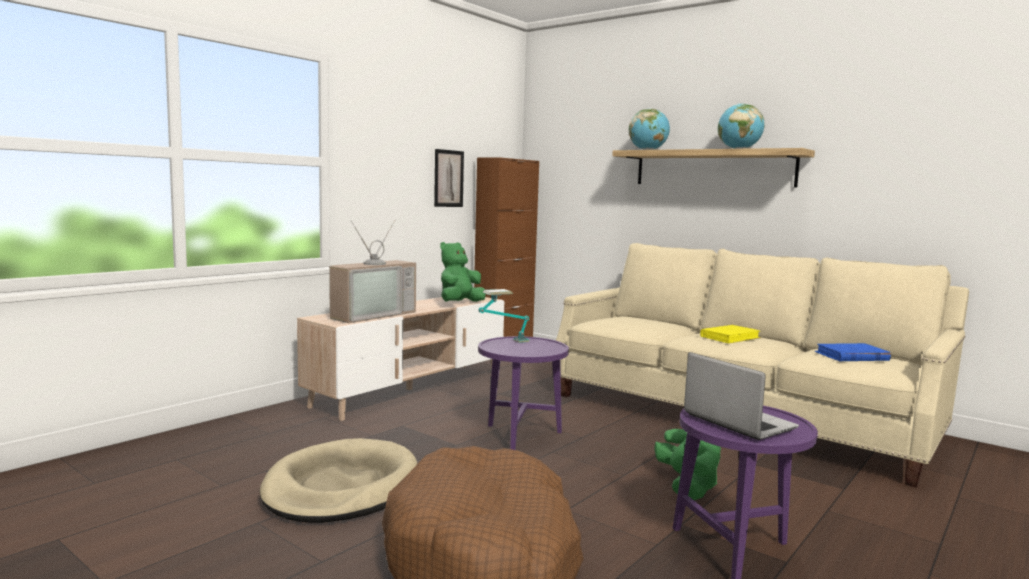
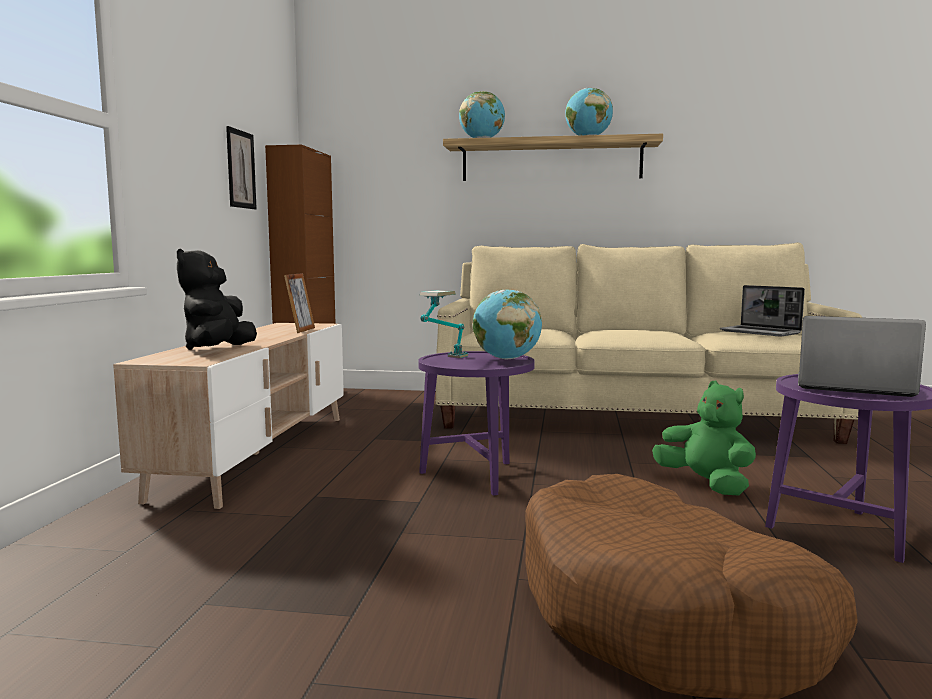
camera: 30 degrees left, 0 degrees up
beige dog bed [259,438,418,523] -> none
television [329,221,416,323] -> black plush toy [177,249,257,350]
green plush toy [440,242,486,302] -> picture frame [284,273,315,333]
yellow book [700,325,761,343] -> none
blue book [815,343,891,361] -> laptop [720,285,805,337]
none -> globe [473,290,542,360]

